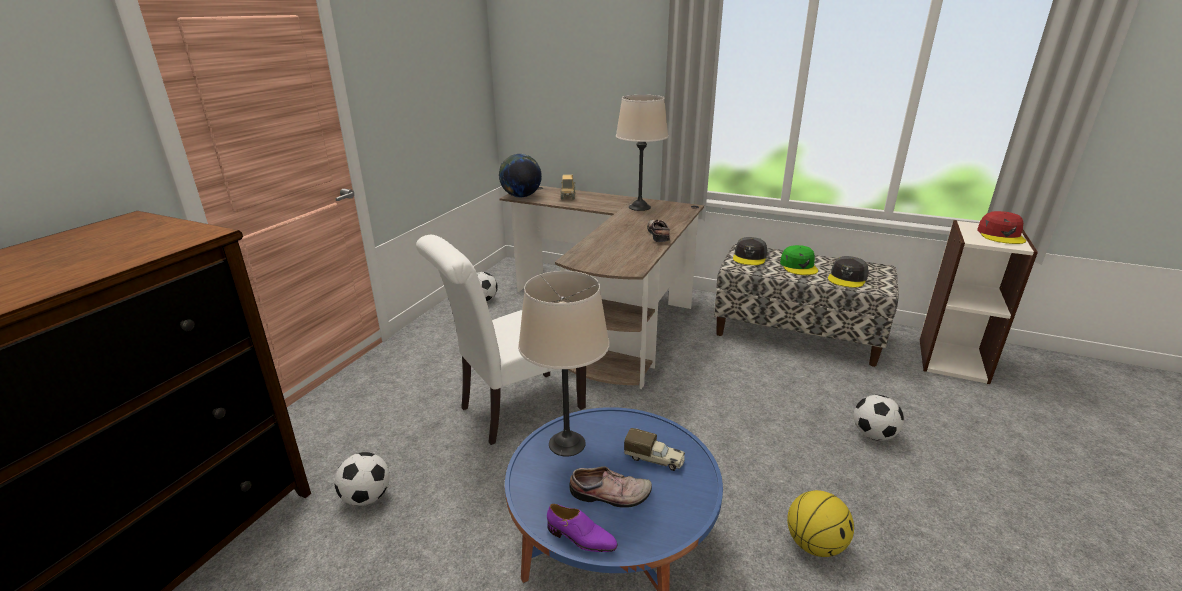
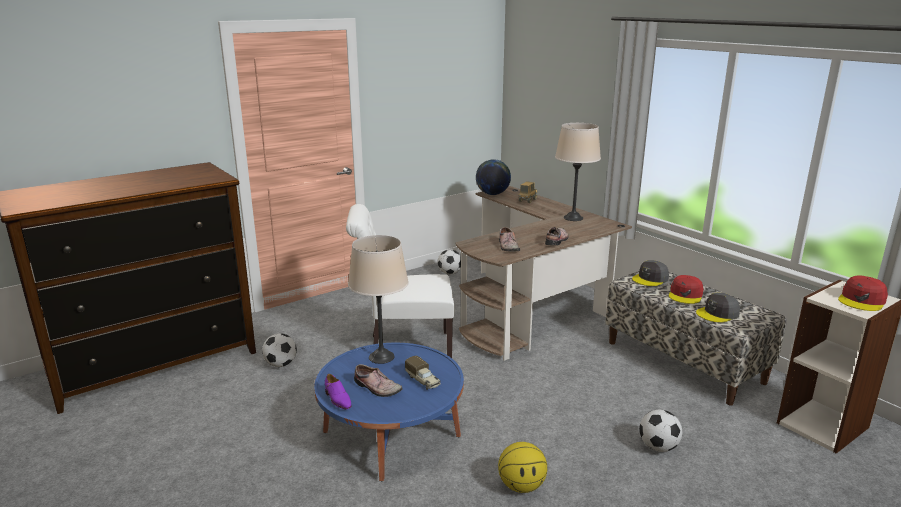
camera: 30 degrees right, 5 degrees down
green cap [780,245,818,275] -> red cap [669,275,704,304]
none -> shoe [499,227,520,251]

